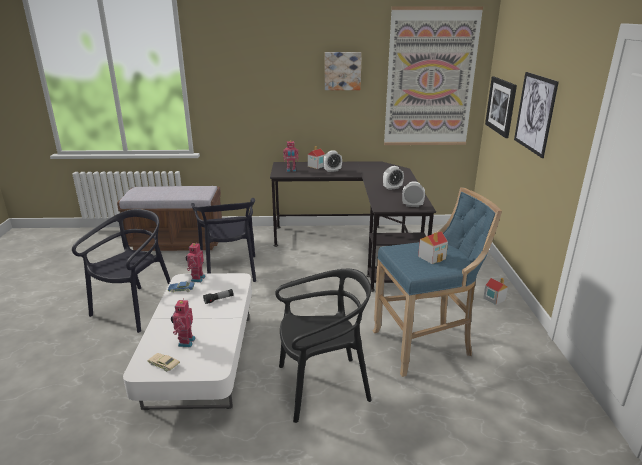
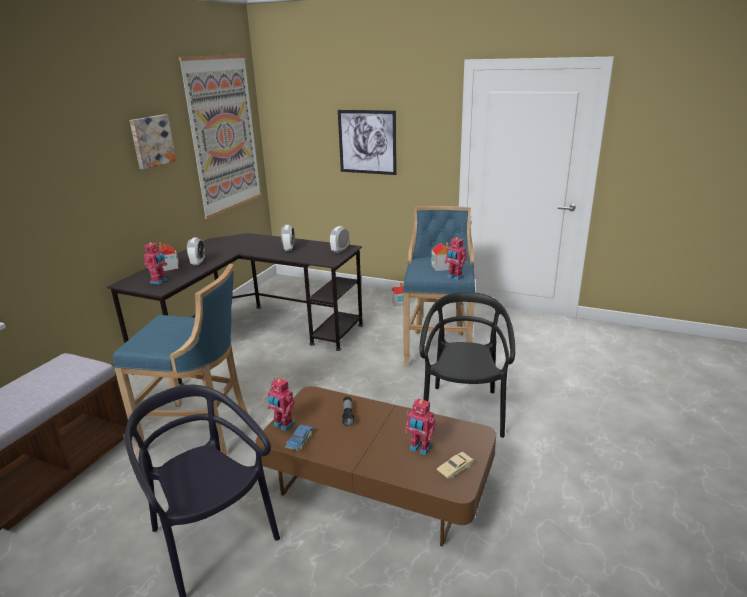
camera: 65 degrees left, 0 degrees up
white coffee table [123,273,252,410] -> brown coffee table [256,386,496,546]
black chair [191,198,256,282] -> blue stool [113,264,249,455]
picture [485,77,517,138] -> none
none -> toy robot [444,237,467,280]

